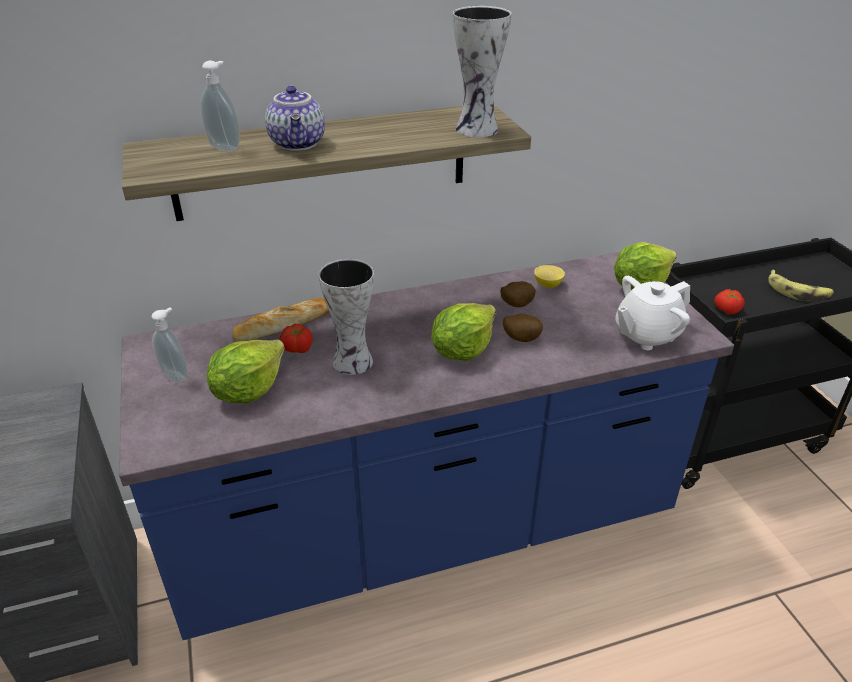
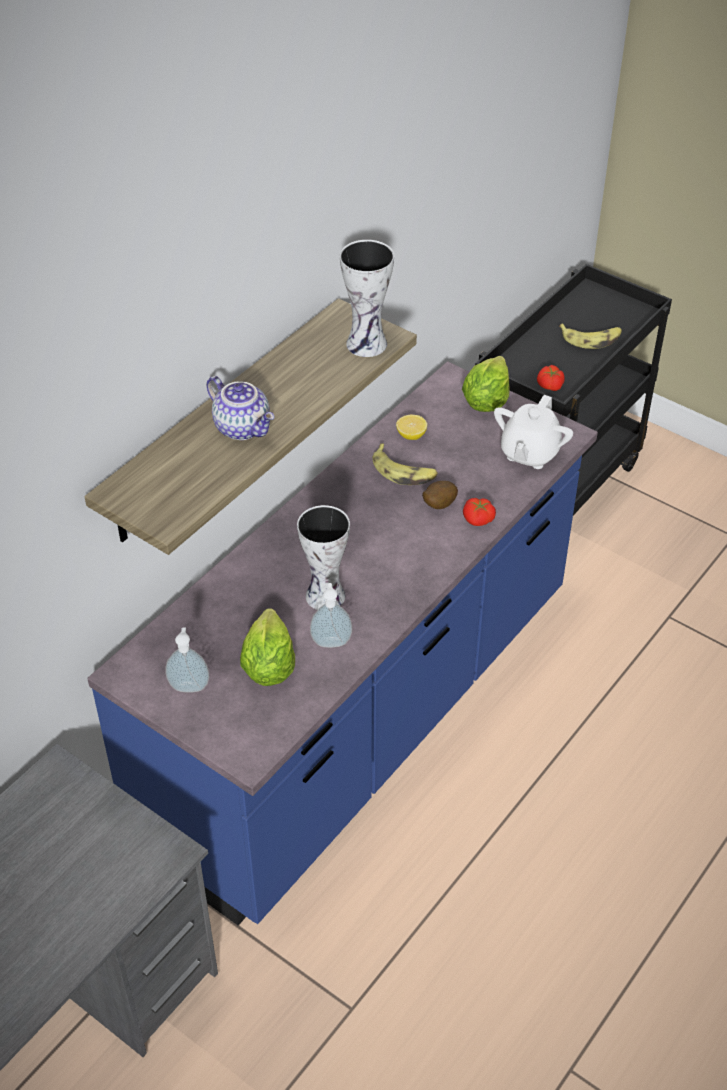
camera: 35 degrees left, 10 degrees up
soap dispenser [200,61,240,152] -> soap dispenser moved to [310,583,352,648]
bread [232,299,329,341] -> none
tomato [280,324,313,353] -> tomato moved to [463,498,496,526]
lettuce [431,303,496,361] -> none
potato [500,281,536,307] -> banana [373,443,438,485]

